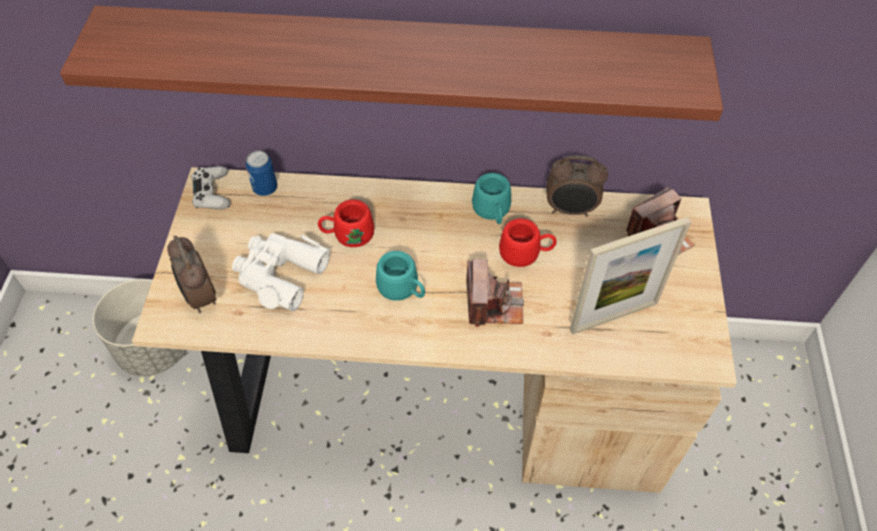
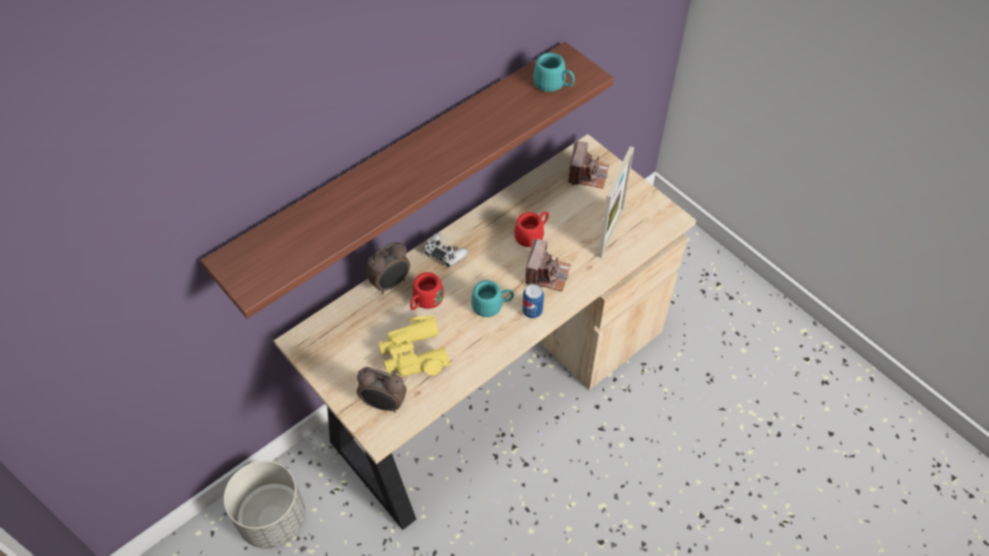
camera: 45 degrees left, 0 degrees up
white game controller [191,166,230,210] -> white game controller moved to [424,233,468,267]
white binoculars [232,233,330,311] -> yellow binoculars [379,315,450,376]
can [246,151,277,196] -> can moved to [522,284,544,318]
camera [466,259,524,327] -> camera turned 60 degrees clockwise [525,239,571,291]
turquoise mug [472,173,511,224] -> turquoise mug moved to [533,52,575,92]
alarm clock [546,156,608,217] -> alarm clock moved to [366,242,410,294]

